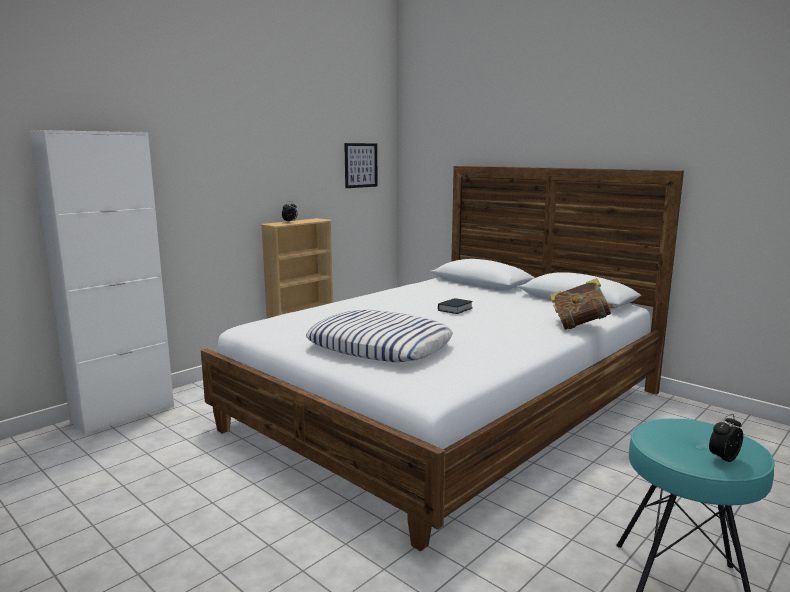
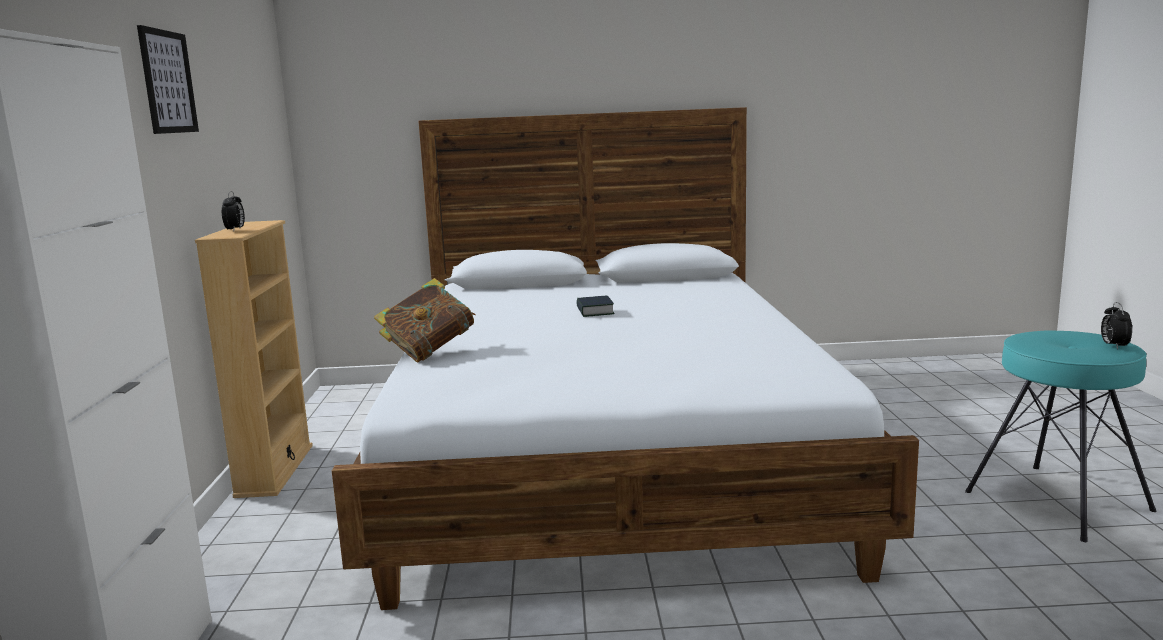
camera: 45 degrees left, 0 degrees up
pillow [306,310,453,362] -> none
picture [344,143,378,188] -> picture moved to [137,25,199,134]
book [550,278,615,330] -> book moved to [374,278,476,362]

